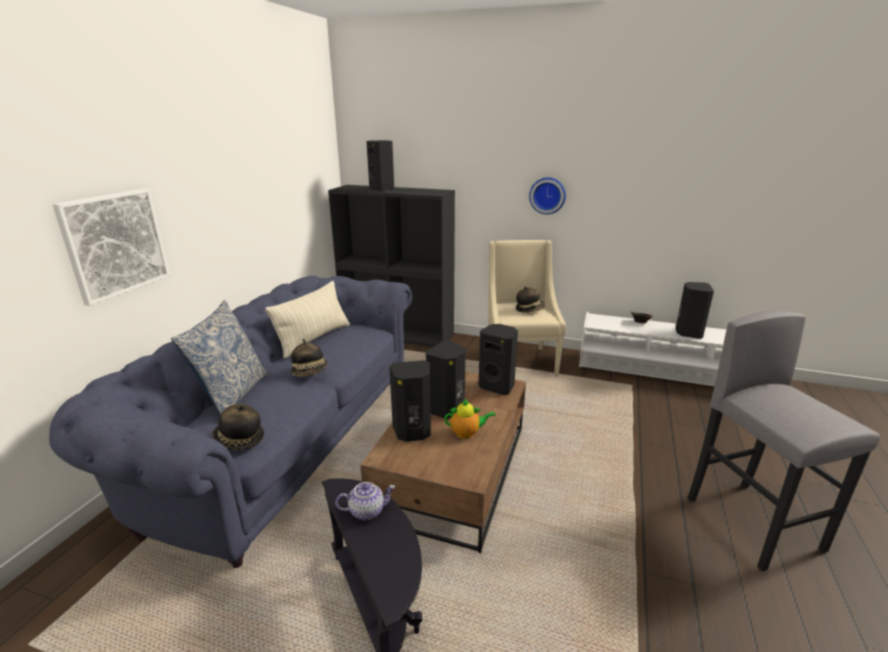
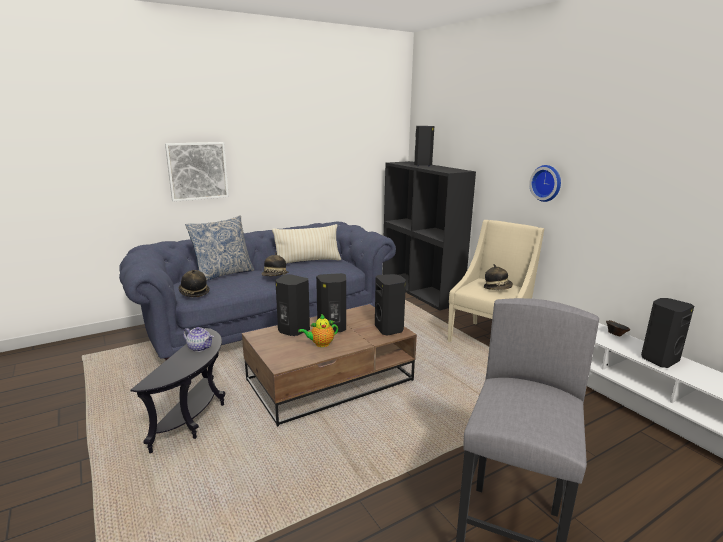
camera: 40 degrees right, 5 degrees down
teapot [444,399,496,439] -> teapot turned 120 degrees clockwise [298,314,338,347]

